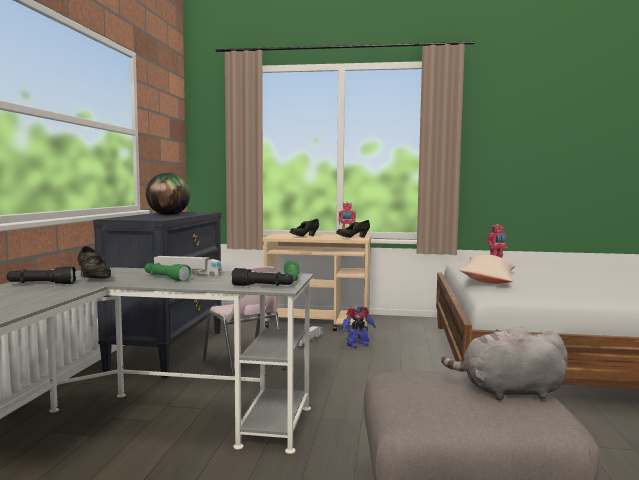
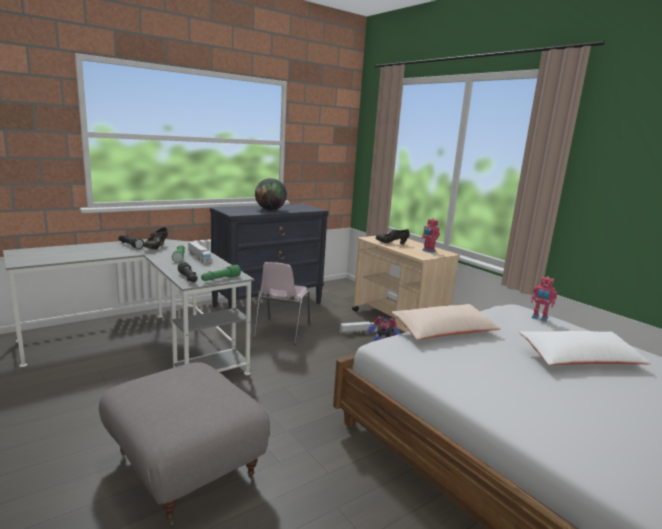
camera: 45 degrees right, 10 degrees up
black shoe [336,220,370,238] -> none
grey plush toy [441,325,568,400] -> none
none -> white pillow [519,331,651,365]

